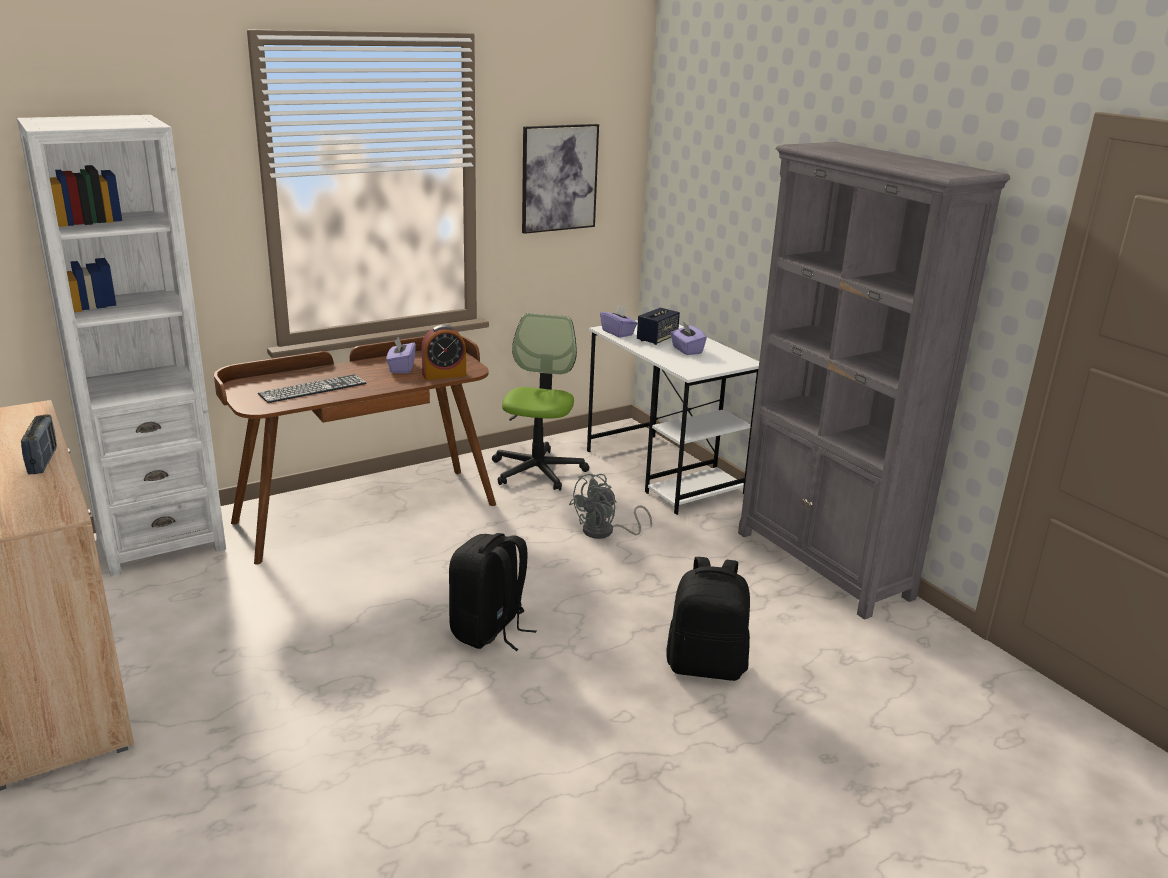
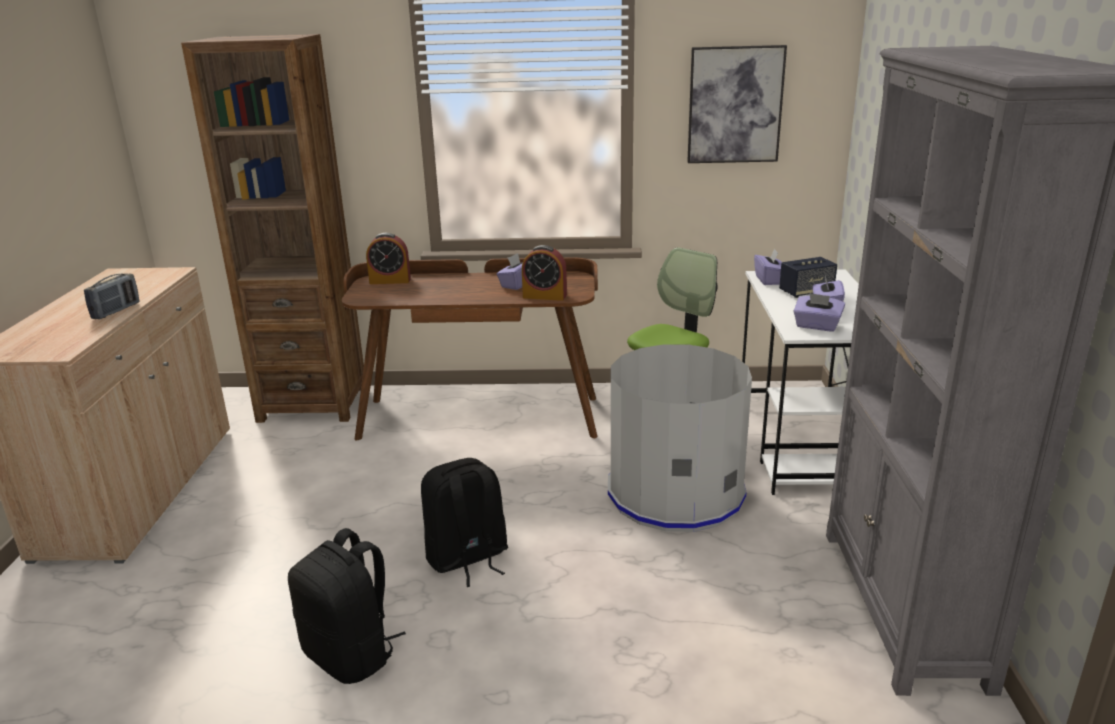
camera: 35 degrees right, 0 degrees up
white bookcase [17,115,226,577] -> brown bookcase [181,34,364,423]
keyboard [258,374,367,403] -> none
grey fan [569,474,652,539] -> grey trash can [608,344,752,532]
black backpack [666,557,750,681] -> black backpack moved to [288,528,406,684]
none -> alarm clock [366,233,411,284]
none -> purple tissue box [793,293,845,332]

